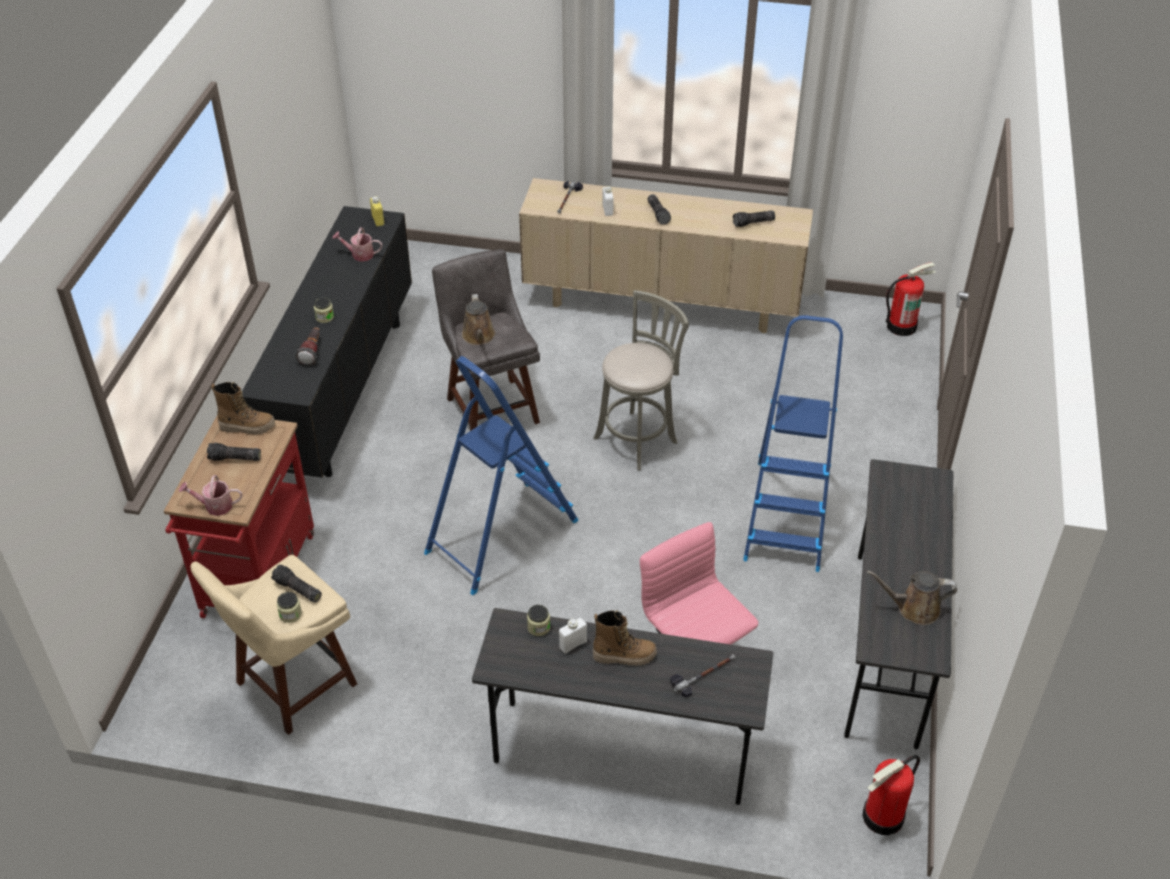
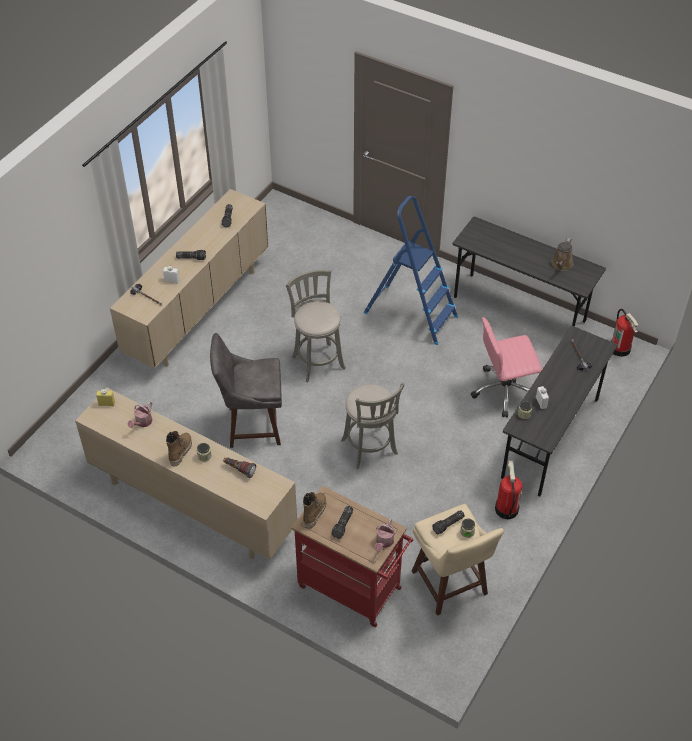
camera: 70 degrees left, 5 degrees up
black cabinet [242,206,412,478] -> beige cabinet [75,388,297,560]
blue step ladder [424,356,578,595] -> grey stool [341,383,405,469]
brown watering can [462,294,495,345] -> none
boot [593,610,657,666] -> boot moved to [166,431,192,467]
fire extinguisher [886,262,936,336] -> fire extinguisher moved to [495,461,522,519]

